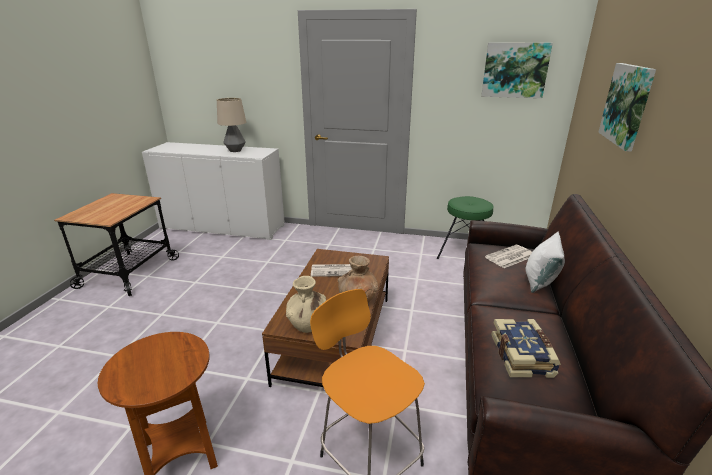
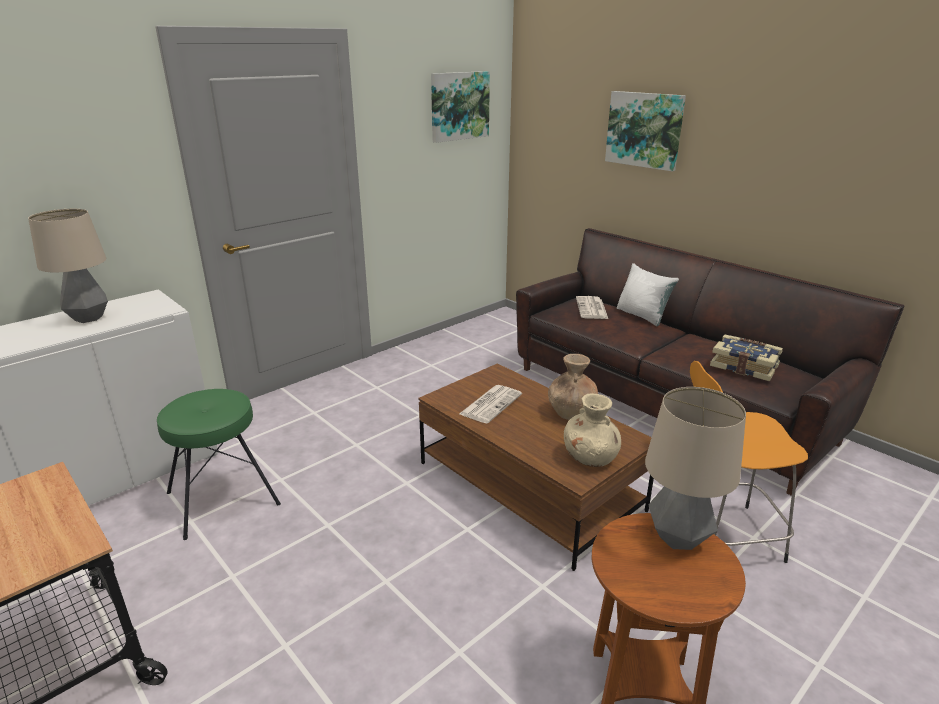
camera: 55 degrees left, 0 degrees up
green stool [437,196,494,259] -> green stool moved to [157,389,281,540]
none -> table lamp [645,387,746,550]

